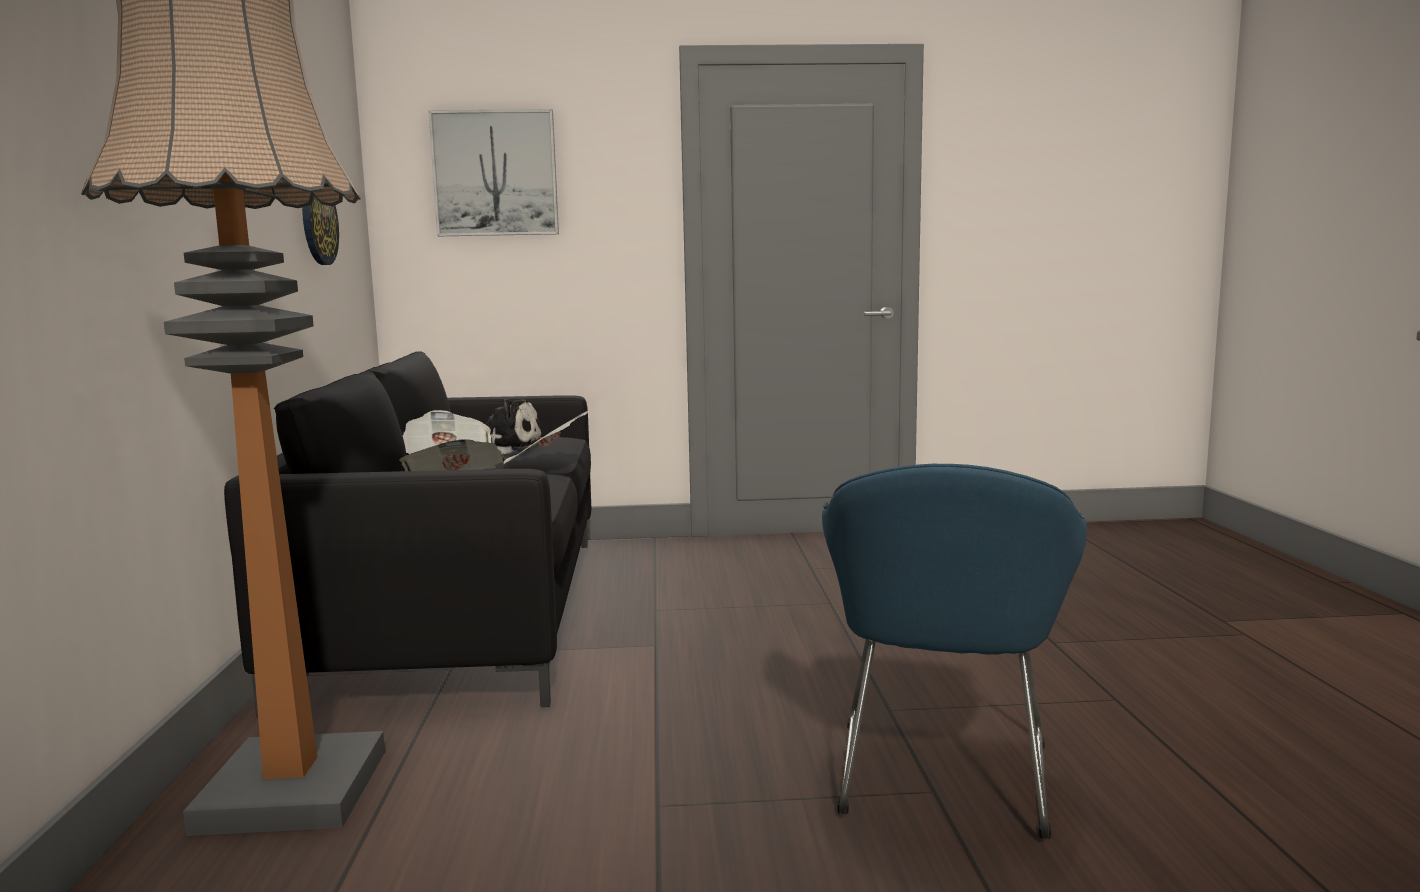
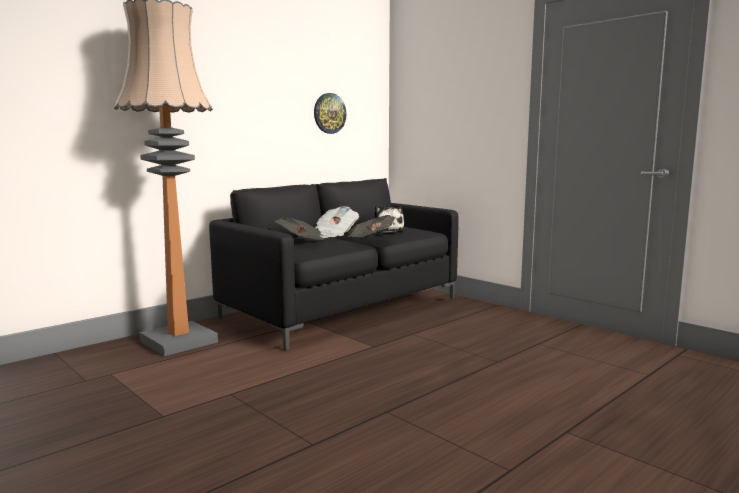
camera: 50 degrees right, 0 degrees up
picture [428,109,559,236] -> none
blue armchair [822,464,1087,839] -> none

